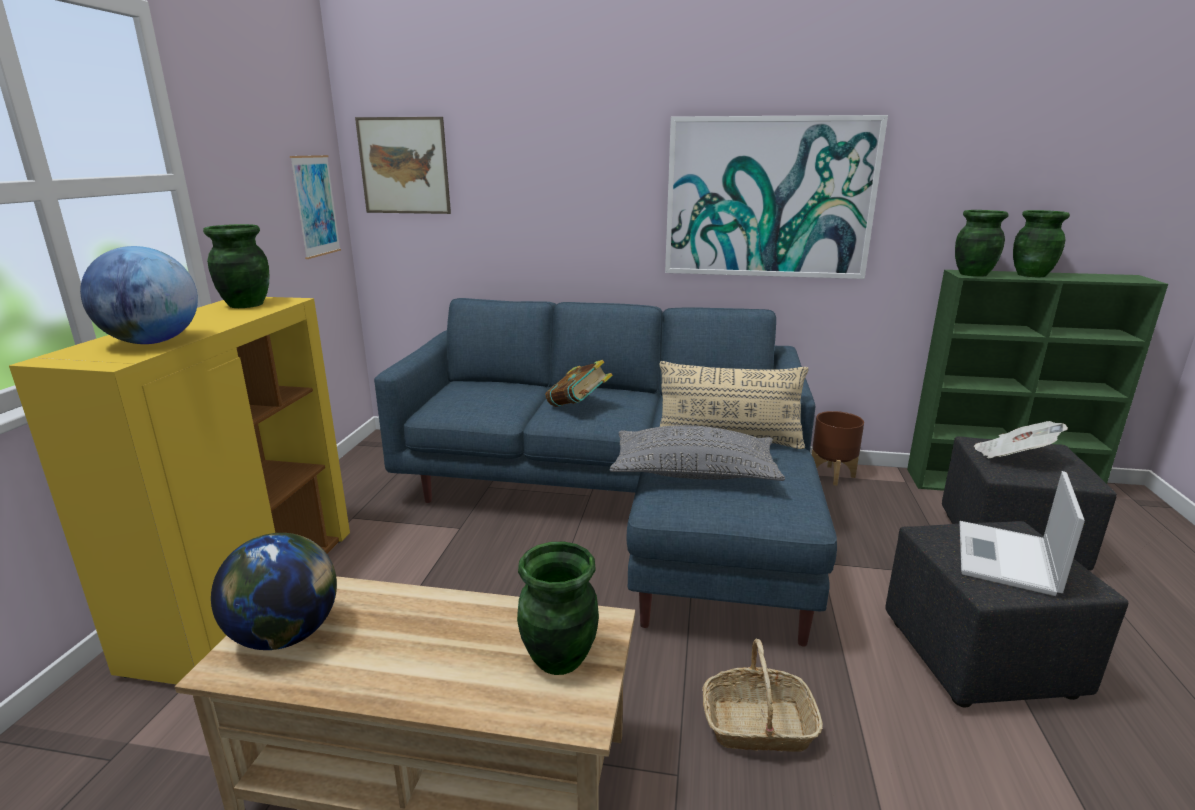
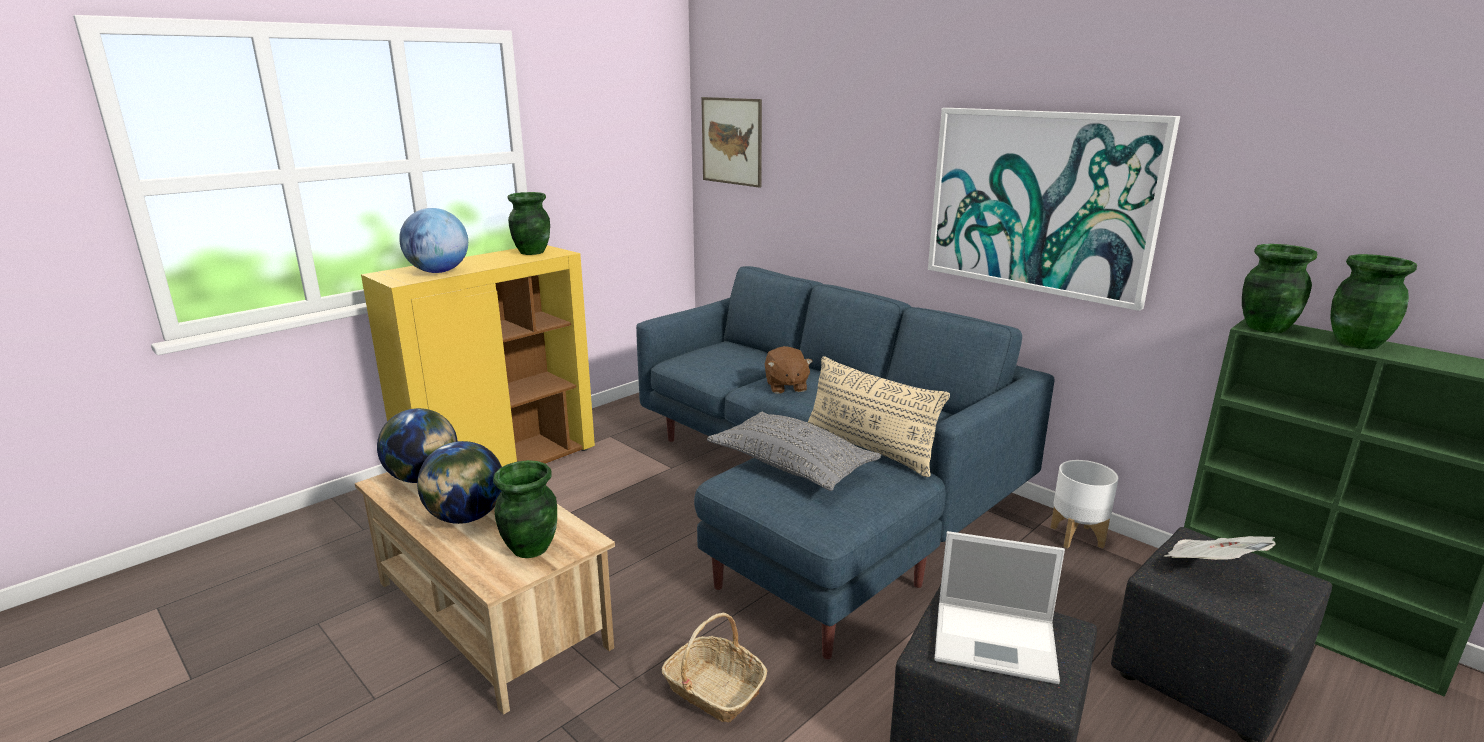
camera: 35 degrees right, 0 degrees up
picture [290,155,341,259] -> none
book [545,360,613,407] -> brown plush toy [765,346,813,394]
brown planter [812,411,864,486] -> white planter [1050,460,1118,549]
laptop [960,471,1085,596] -> laptop turned 135 degrees counterclockwise [934,531,1065,684]
none -> globe [417,441,502,524]

